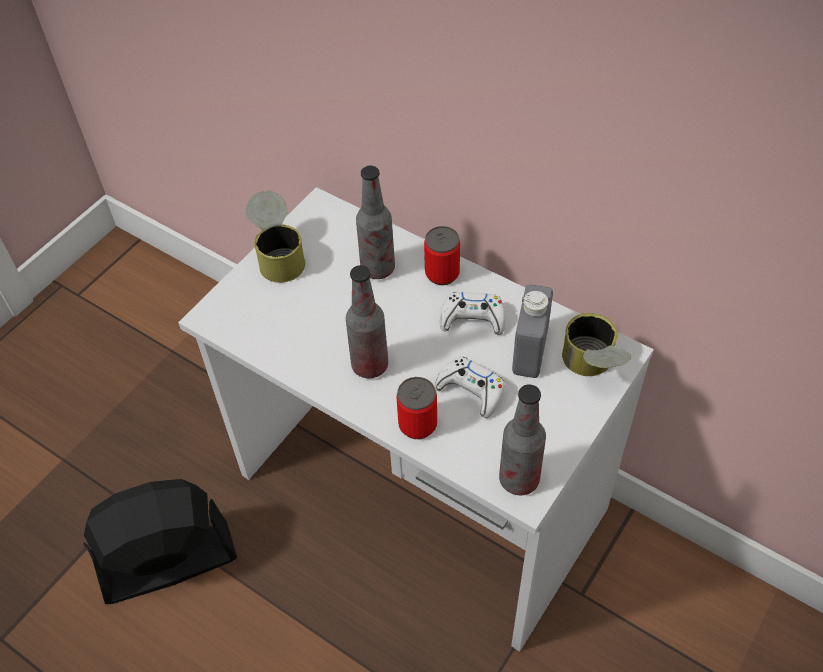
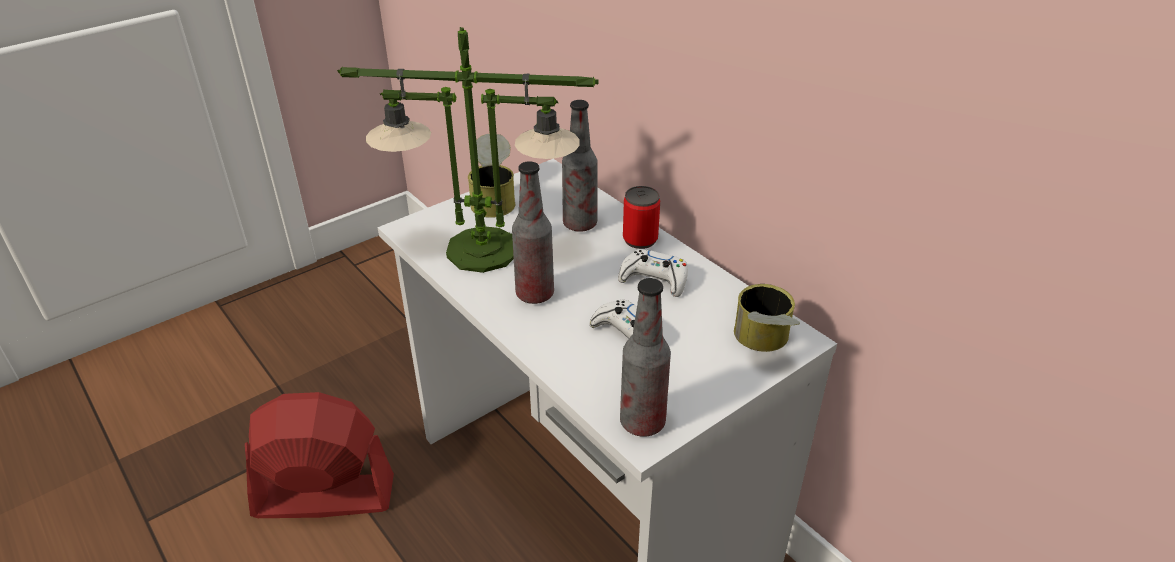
camera: 15 degrees right, 15 degrees down
black fan [84,479,237,604] -> red fan [245,392,394,518]
can [396,377,437,439] -> none
grey bottle [512,284,553,378] -> none
none -> table lamp [337,27,599,273]

